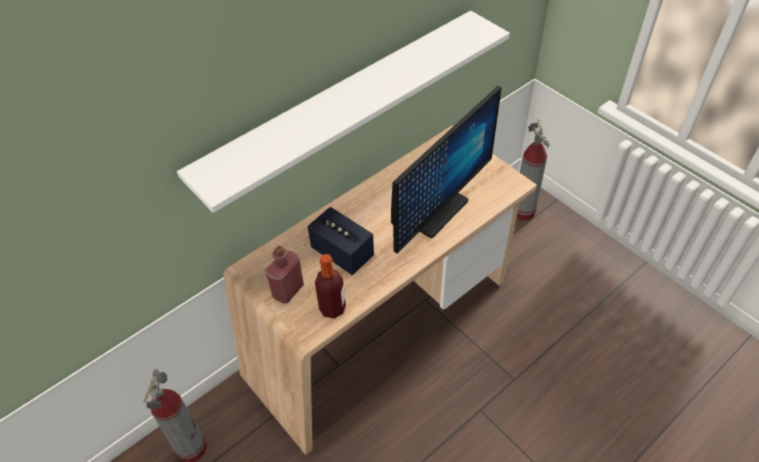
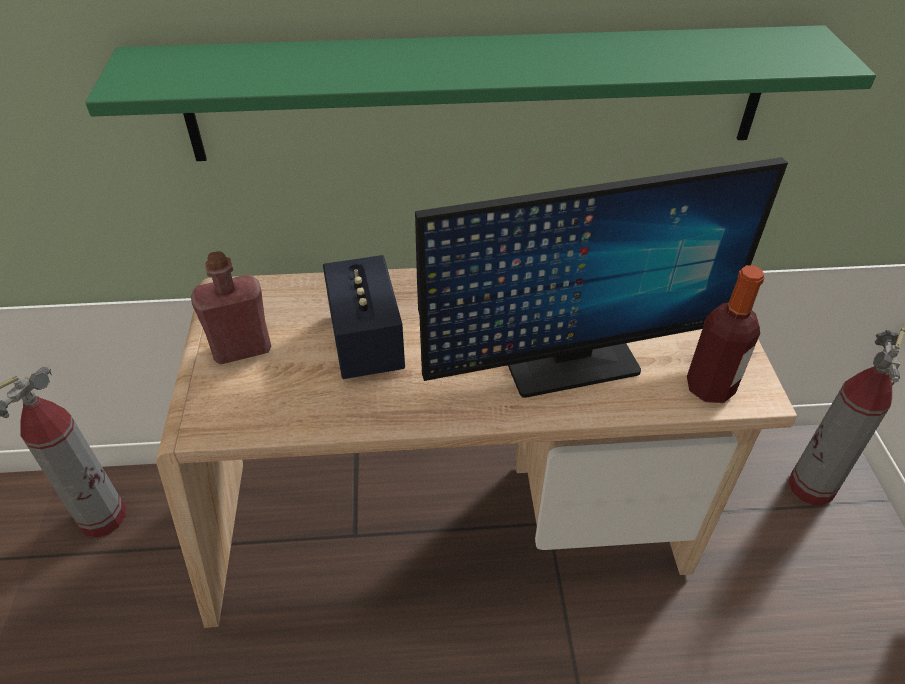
camera: 35 degrees right, 5 degrees down
white shelf [177,11,510,213] -> green shelf [85,25,876,161]
bottle [315,254,346,319] -> bottle moved to [687,265,764,403]

